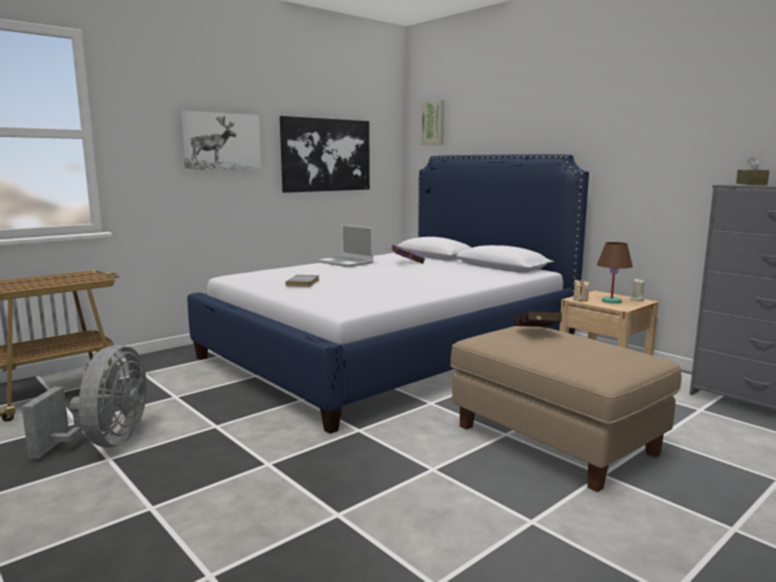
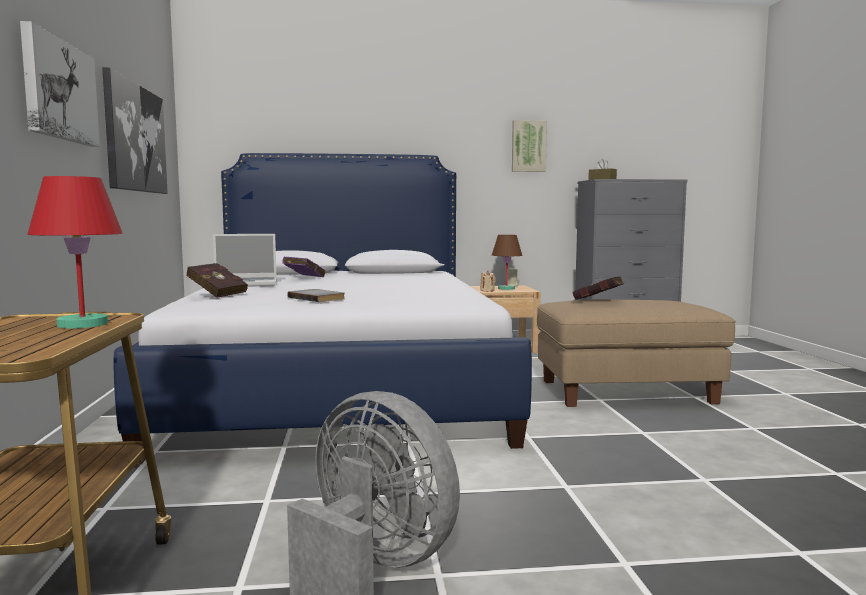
camera: 55 degrees left, 5 degrees down
picture [420,100,444,145] -> picture moved to [512,120,547,172]
none -> red table lamp [27,176,123,329]
none -> red book [186,263,248,298]

